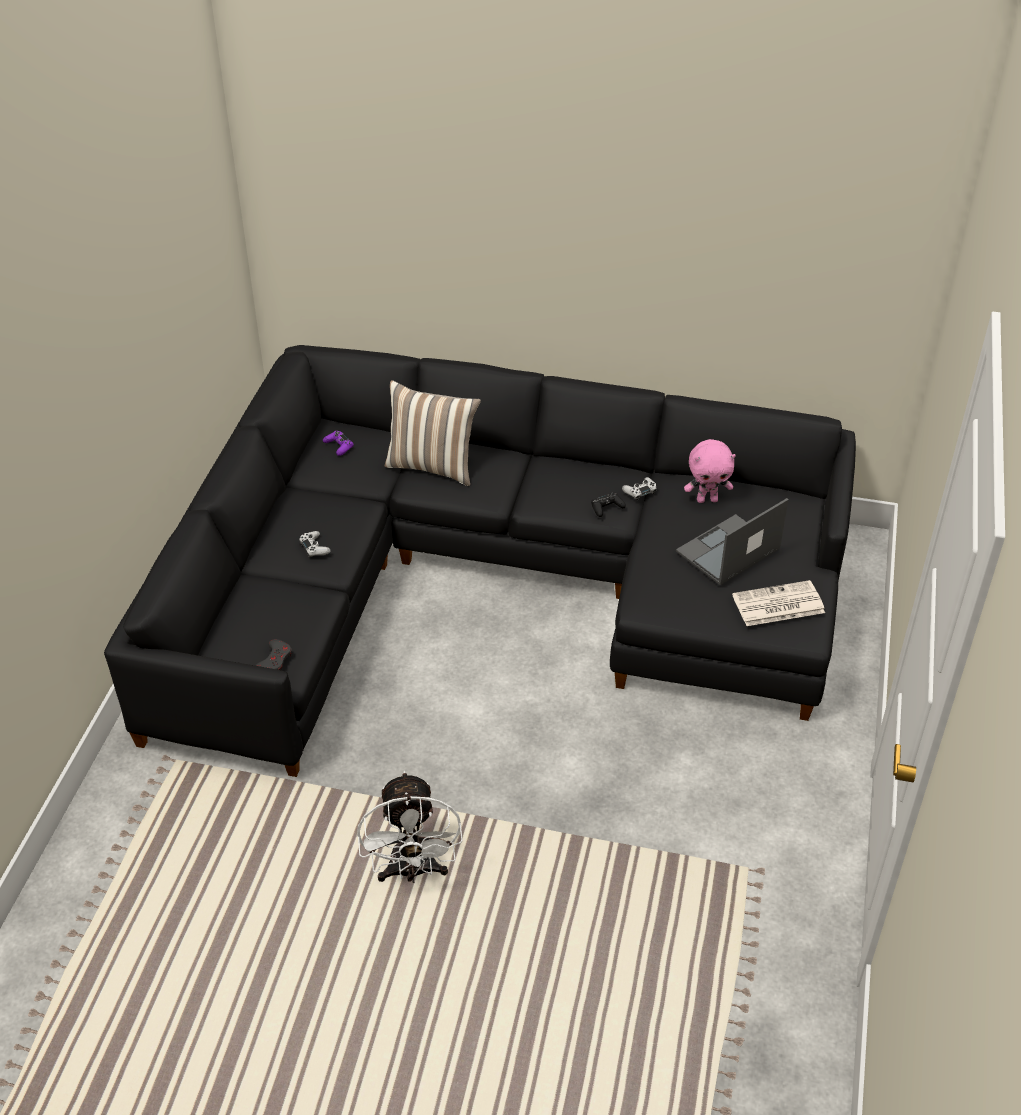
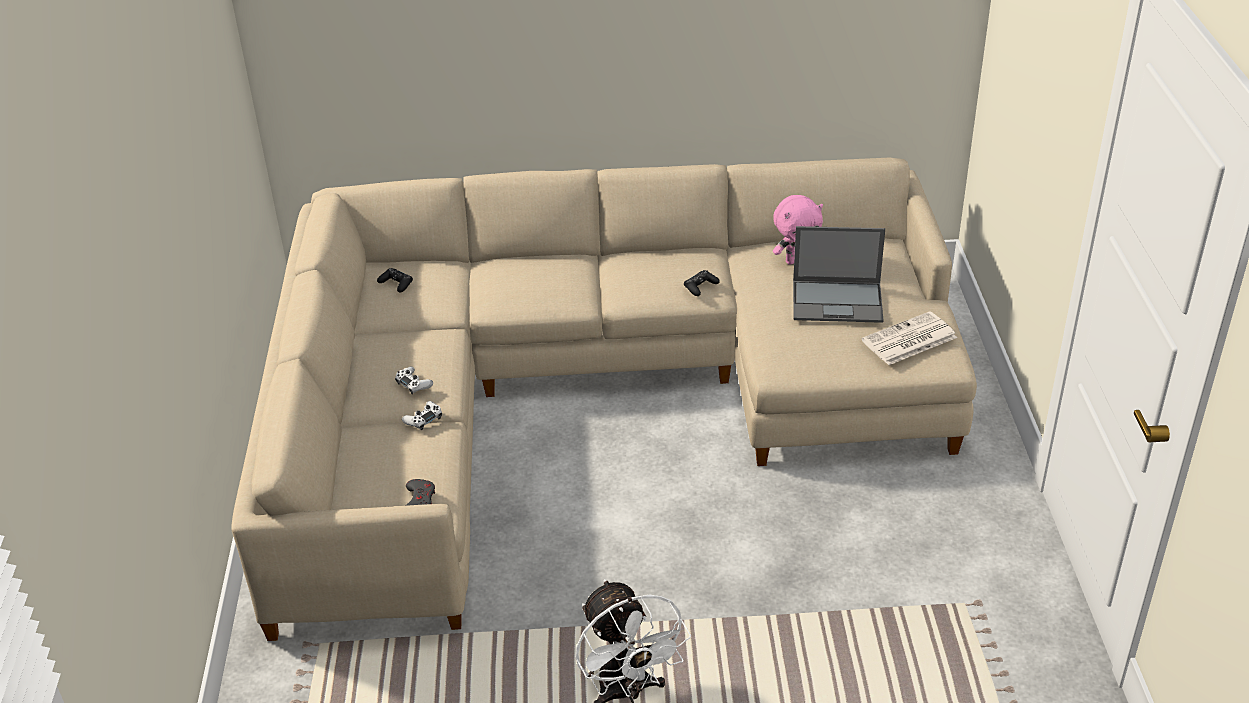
camera: 15 degrees left, 5 degrees down
black sofa [104,345,856,777] -> beige sofa [231,158,977,641]
purple game controller [323,431,354,456] -> black game controller [377,268,413,293]
pillow [385,380,481,486] -> none
white game controller [622,477,657,500] -> white game controller moved to [402,401,442,430]
laptop [676,498,789,585] -> laptop turned 120 degrees counterclockwise [793,226,885,323]

